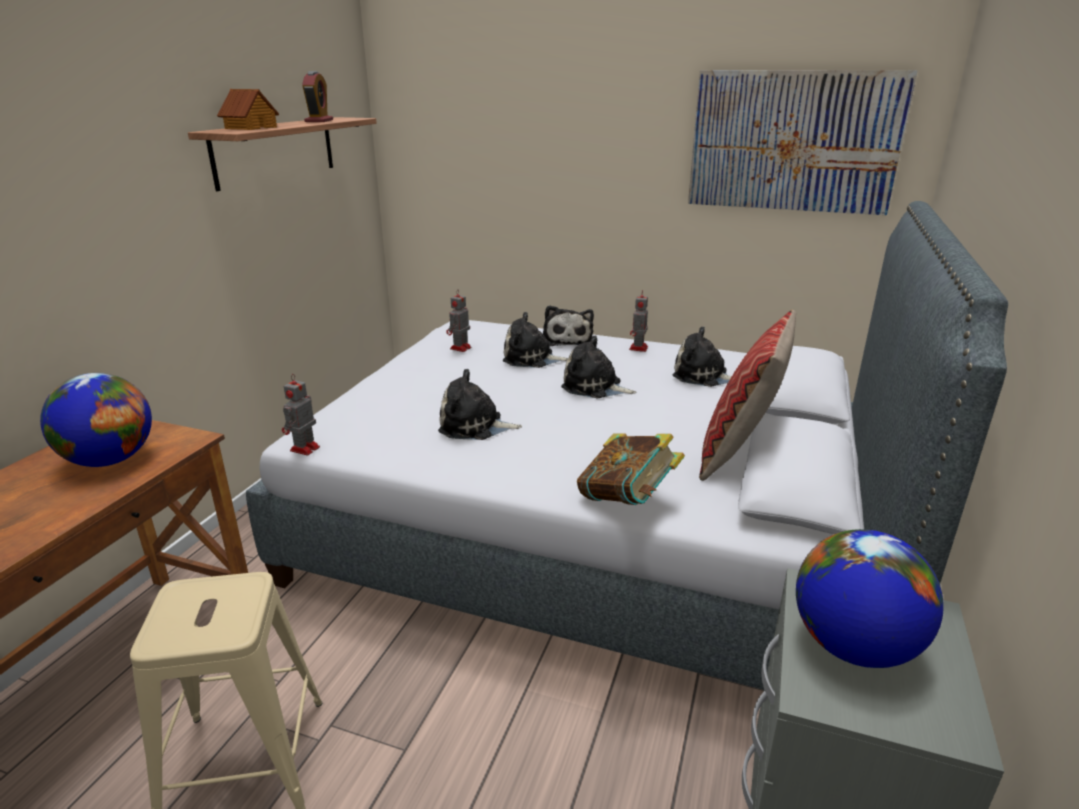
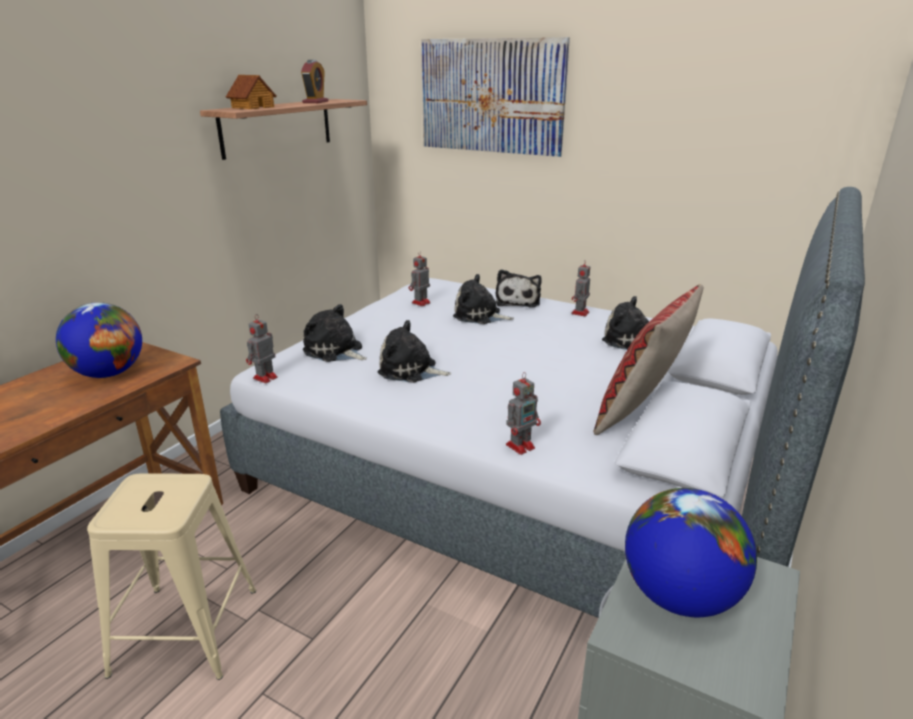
camera: 10 degrees right, 0 degrees up
plush toy [561,335,637,398] -> plush toy moved to [303,304,367,362]
book [577,433,685,505] -> toy robot [506,372,541,455]
picture [688,70,918,215] -> picture moved to [421,37,570,157]

